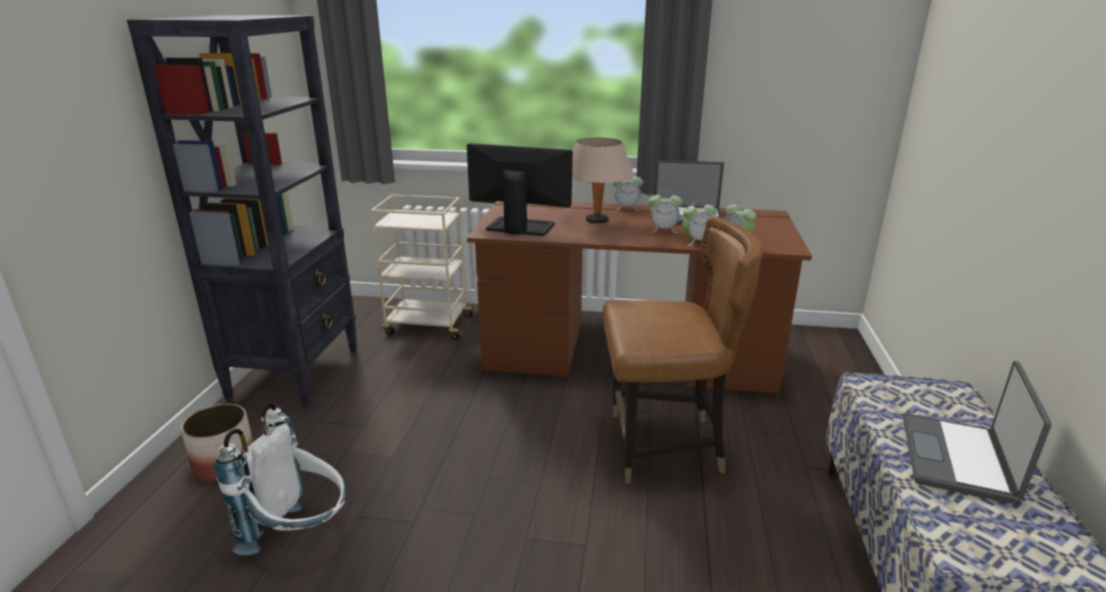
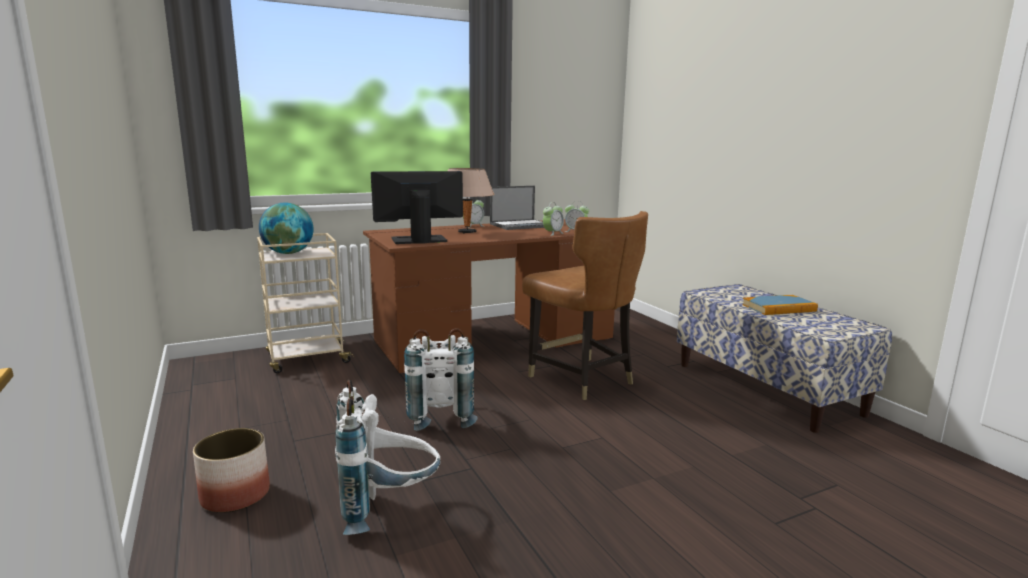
camera: 35 degrees left, 10 degrees down
black bookcase [127,15,358,407] -> none
brown chair [603,216,763,484] -> brown chair turned 90 degrees clockwise [522,211,648,400]
alarm clock [649,190,683,233] -> none
laptop [903,361,1052,504] -> book [742,295,818,315]
none -> globe [259,203,314,254]
none -> white backpack [404,328,478,431]

